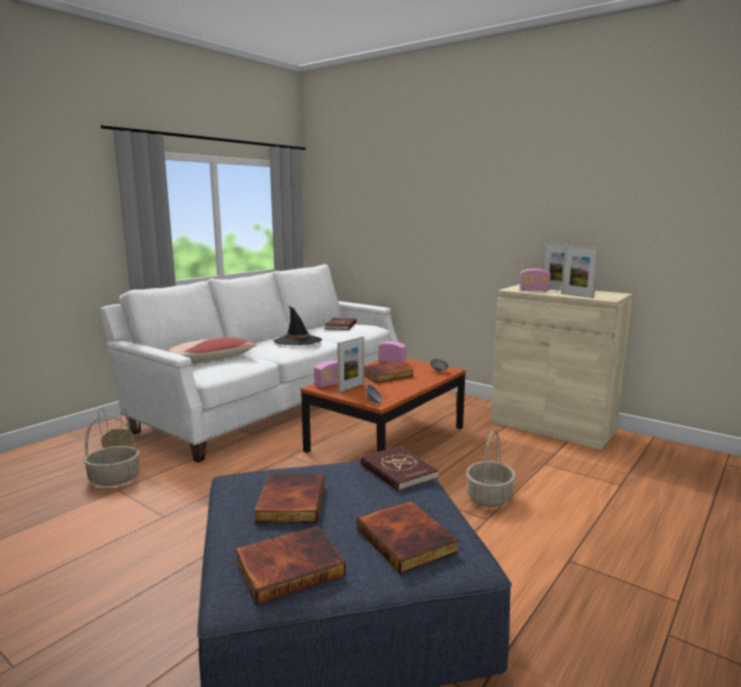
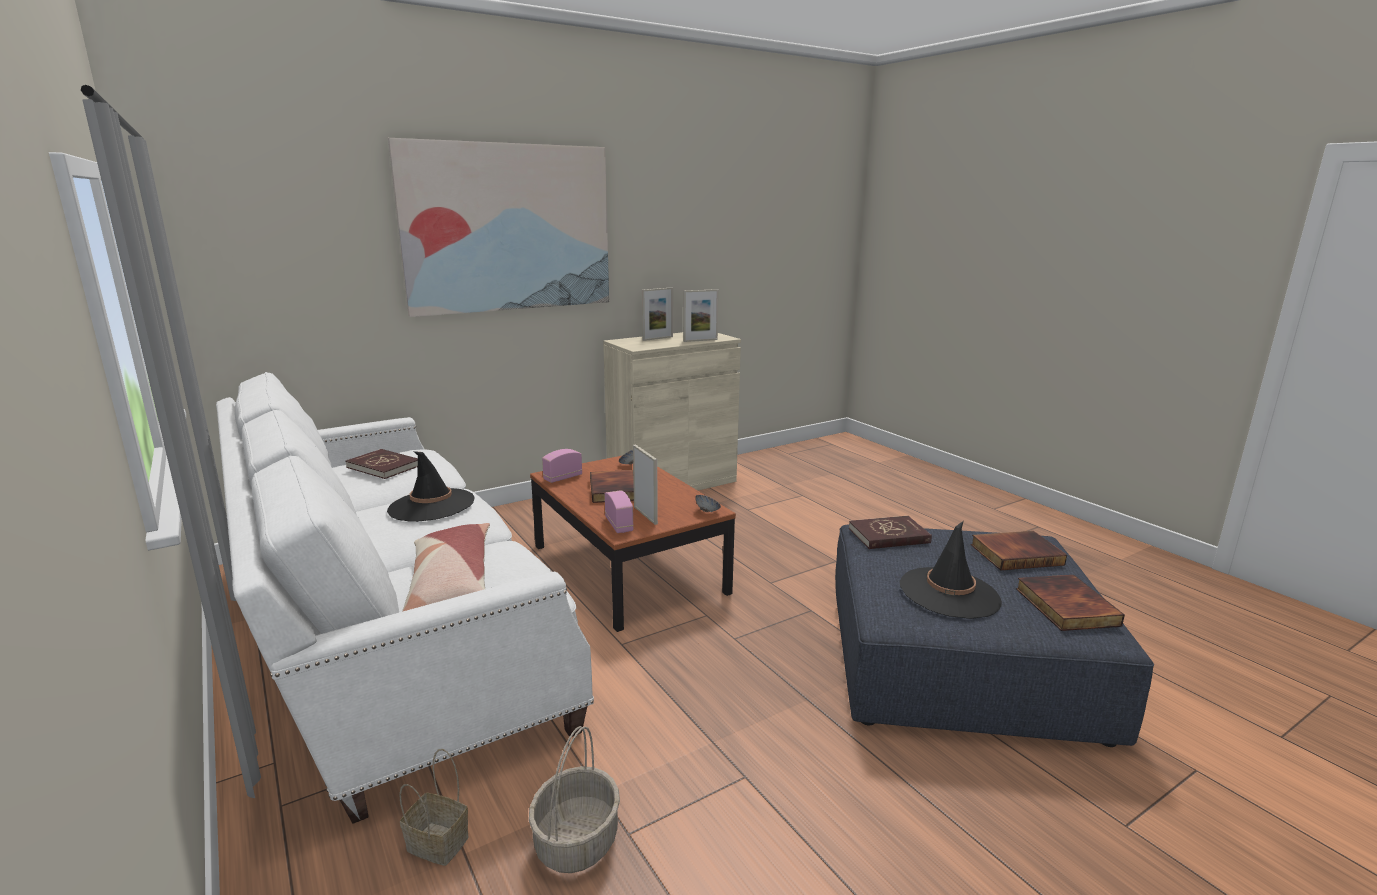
camera: 70 degrees left, 5 degrees up
book [254,474,325,523] -> black hat [900,521,1002,619]
basket [466,429,516,507] -> none
radio [520,269,551,291] -> none
none -> picture [388,138,609,317]

